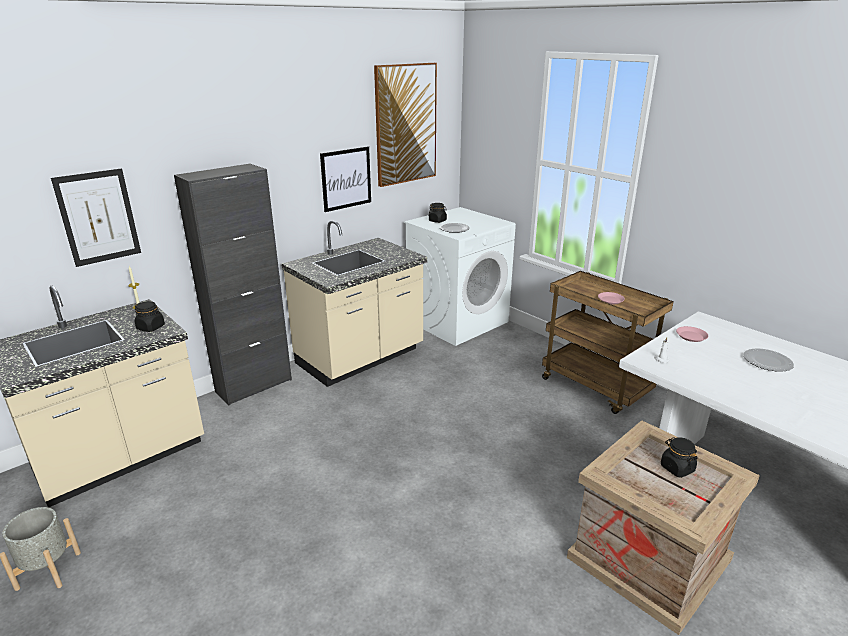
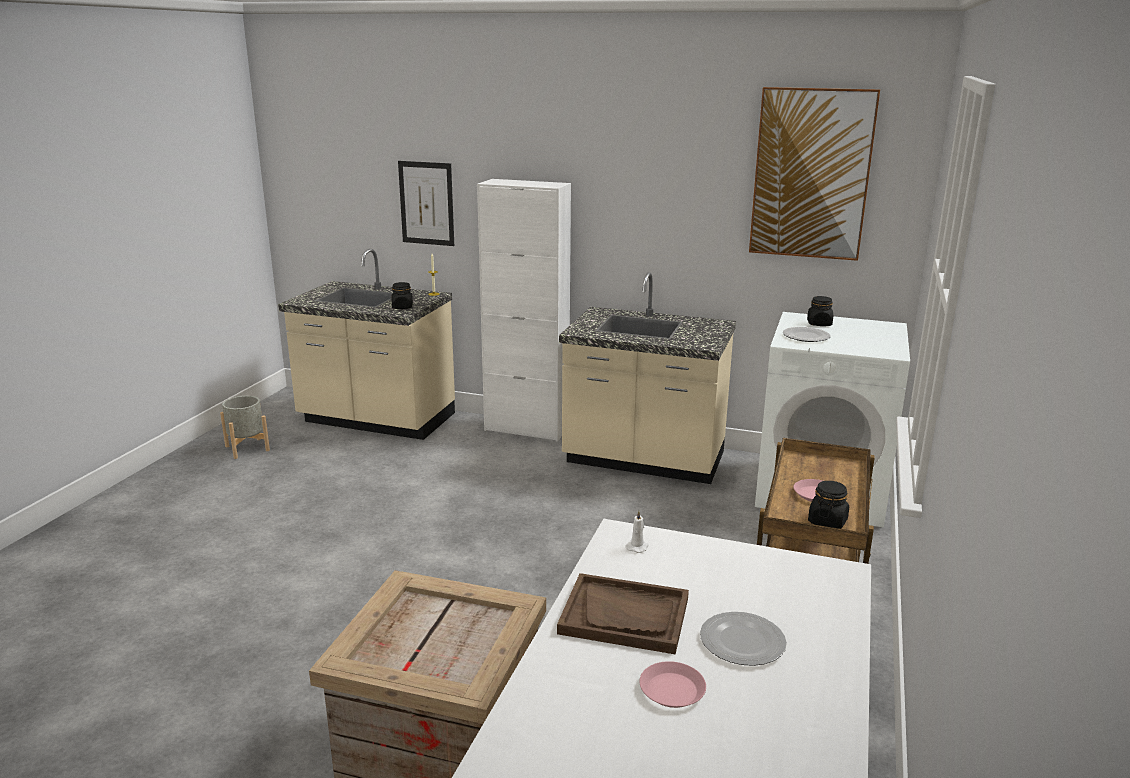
camera: 60 degrees right, 5 degrees down
black cabinet [174,164,292,405] -> white cabinet [477,179,571,442]
picture [320,146,371,212] -> none
black jar [661,437,698,478] -> black jar moved to [808,481,849,529]
pink plate [676,326,708,342] -> pink plate moved to [639,661,706,708]
none -> brown tray [557,573,689,654]

